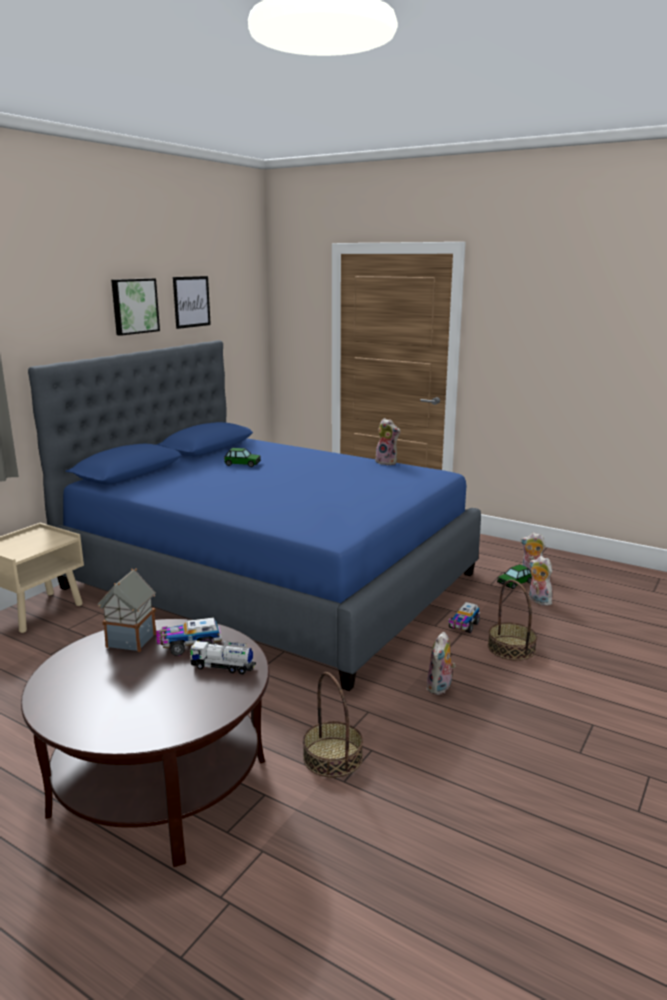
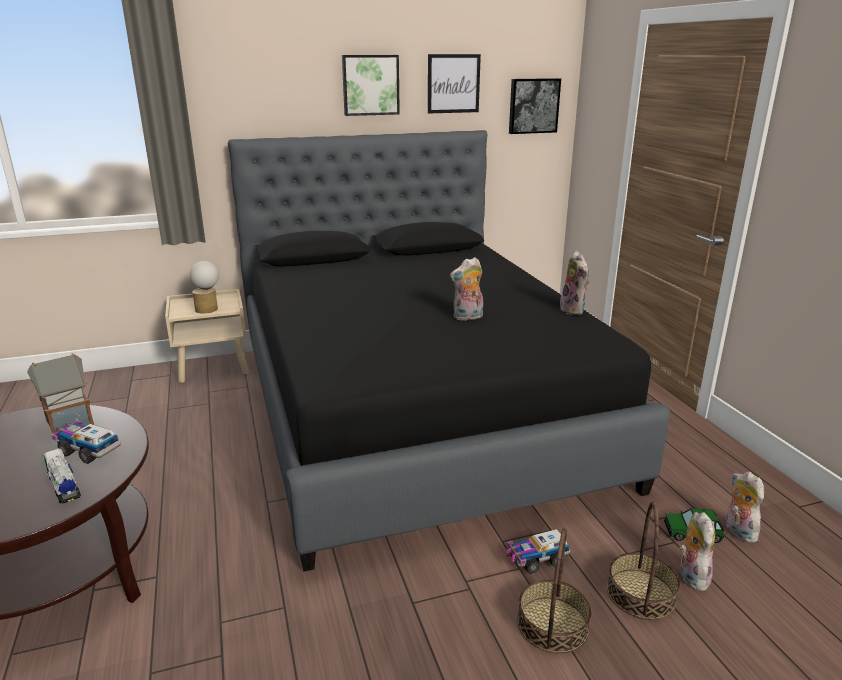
camera: 40 degrees right, 5 degrees up
blue bed [28,340,481,691] -> black bed [228,130,670,572]
toy car [224,448,261,467] -> none
basket [303,672,363,778] -> basket moved to [607,502,680,620]
plush toy [427,632,456,695] -> plush toy moved to [450,257,483,321]
none -> table lamp [190,261,219,314]
none -> picture [509,78,561,134]

